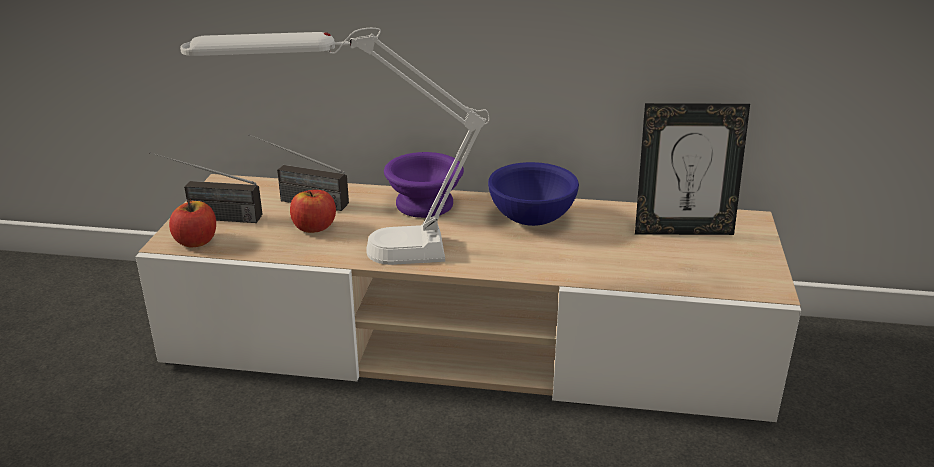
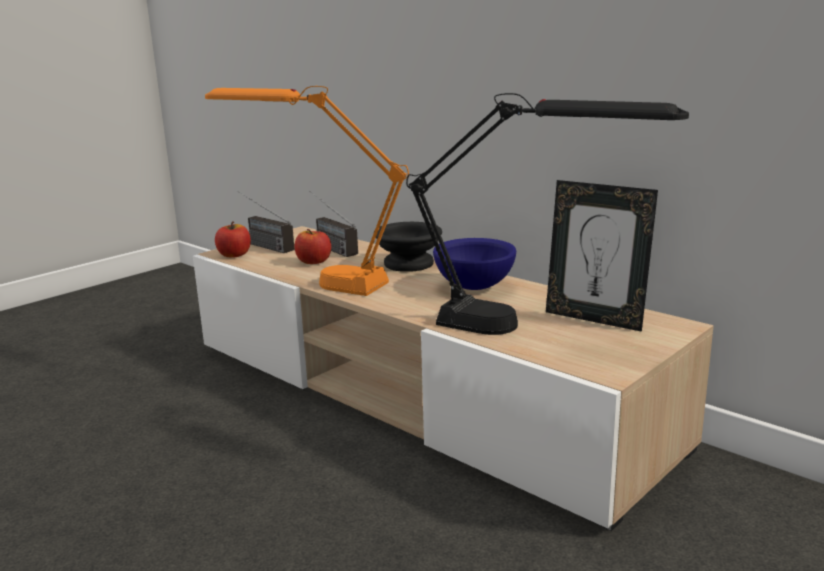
camera: 35 degrees right, 10 degrees down
white table lamp [180,28,489,265] -> orange table lamp [205,86,409,296]
purple bowl [384,152,464,218] -> black bowl [376,222,442,272]
none -> black table lamp [406,93,689,335]

